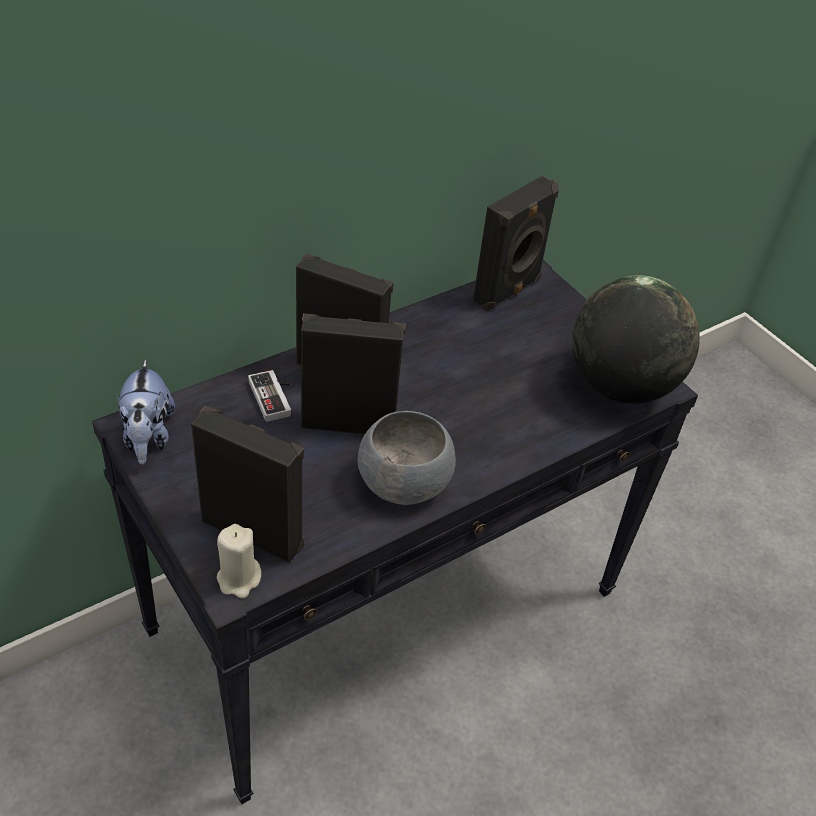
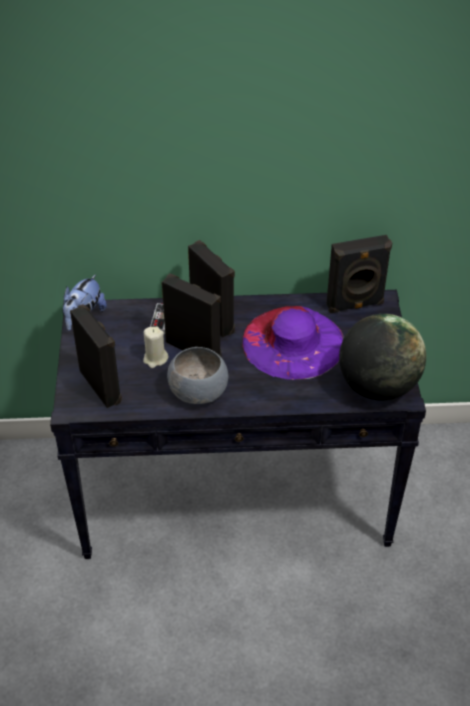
camera: 35 degrees right, 0 degrees up
beige candle [216,524,261,598] -> beige candle moved to [143,326,168,368]
none -> purple hat [242,306,344,380]

